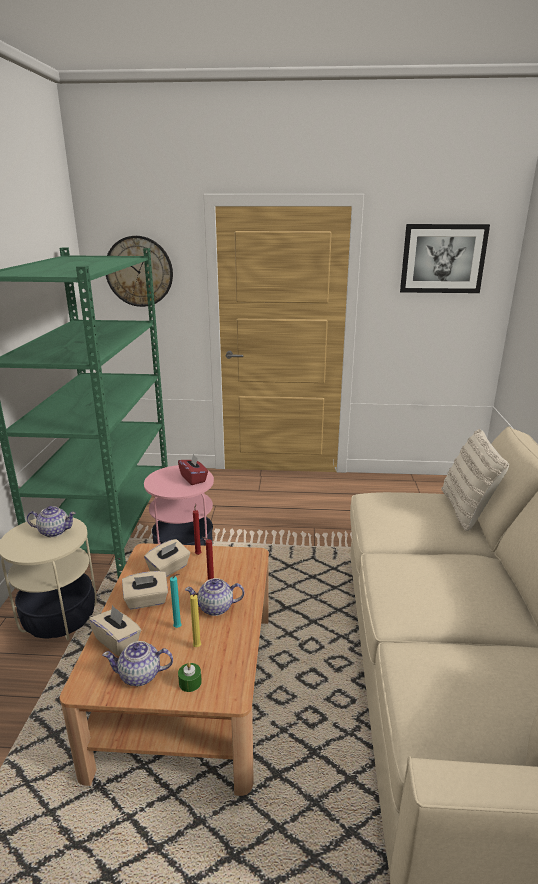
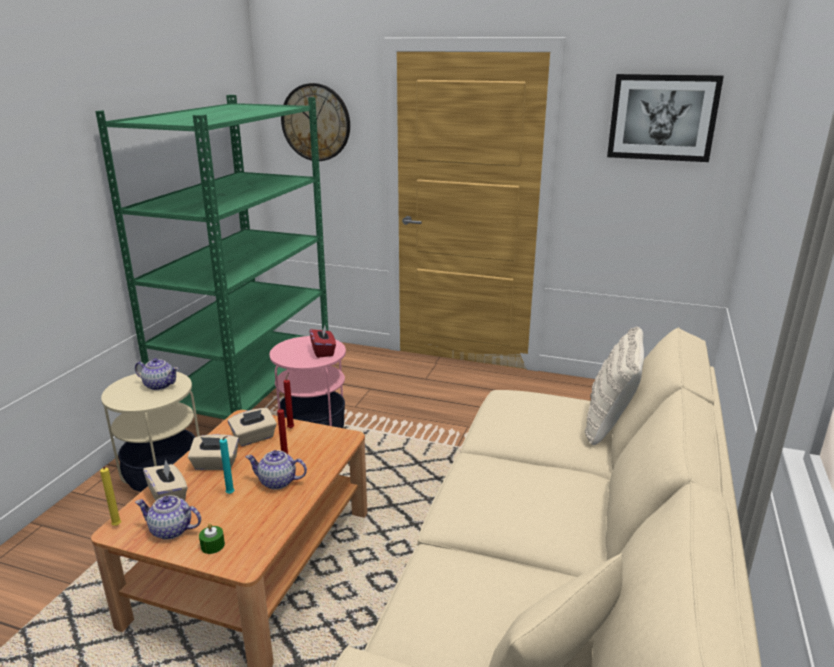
camera: 15 degrees right, 0 degrees up
yellow candle [190,593,201,647] -> yellow candle moved to [100,466,121,526]

